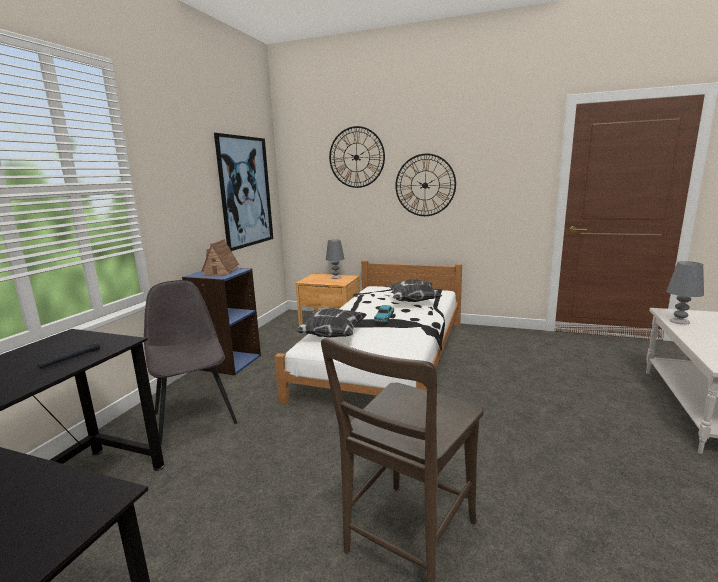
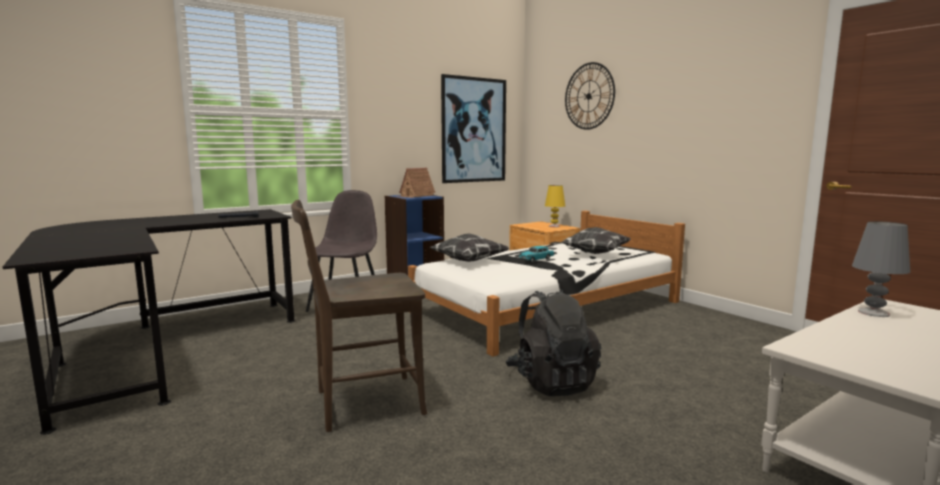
camera: 35 degrees right, 5 degrees down
grey table lamp [326,240,345,279] -> yellow table lamp [545,185,565,227]
wall clock [395,154,456,216] -> none
none -> black backpack [506,289,601,396]

